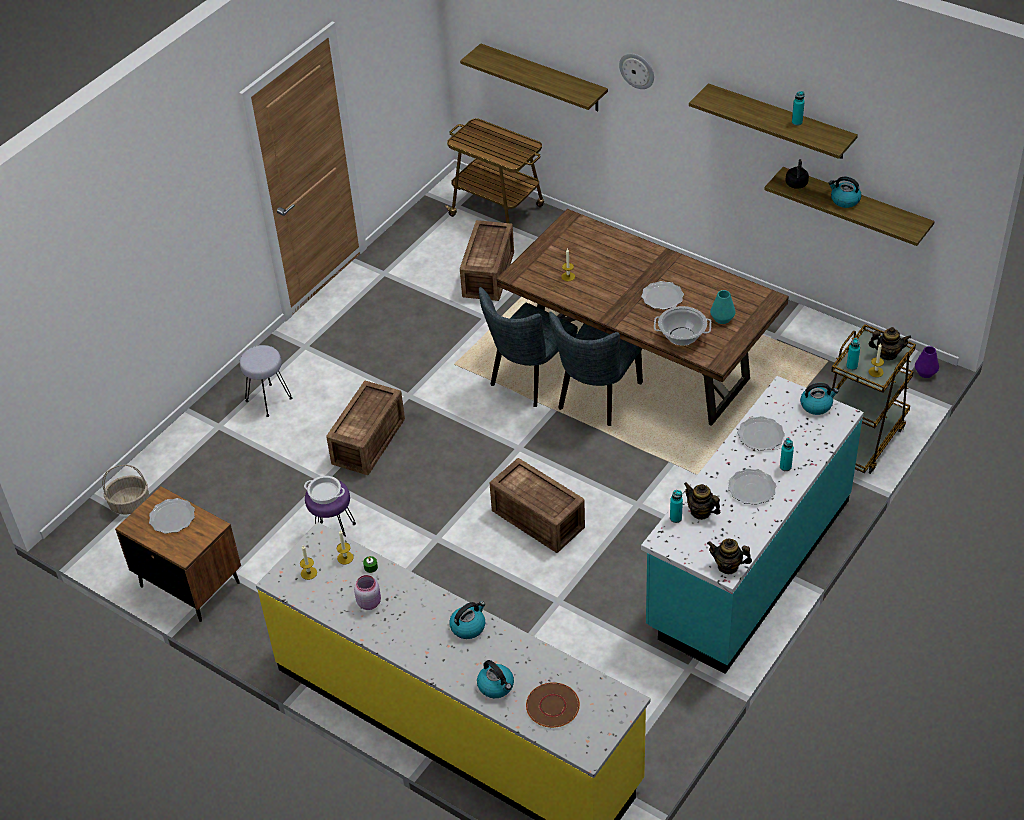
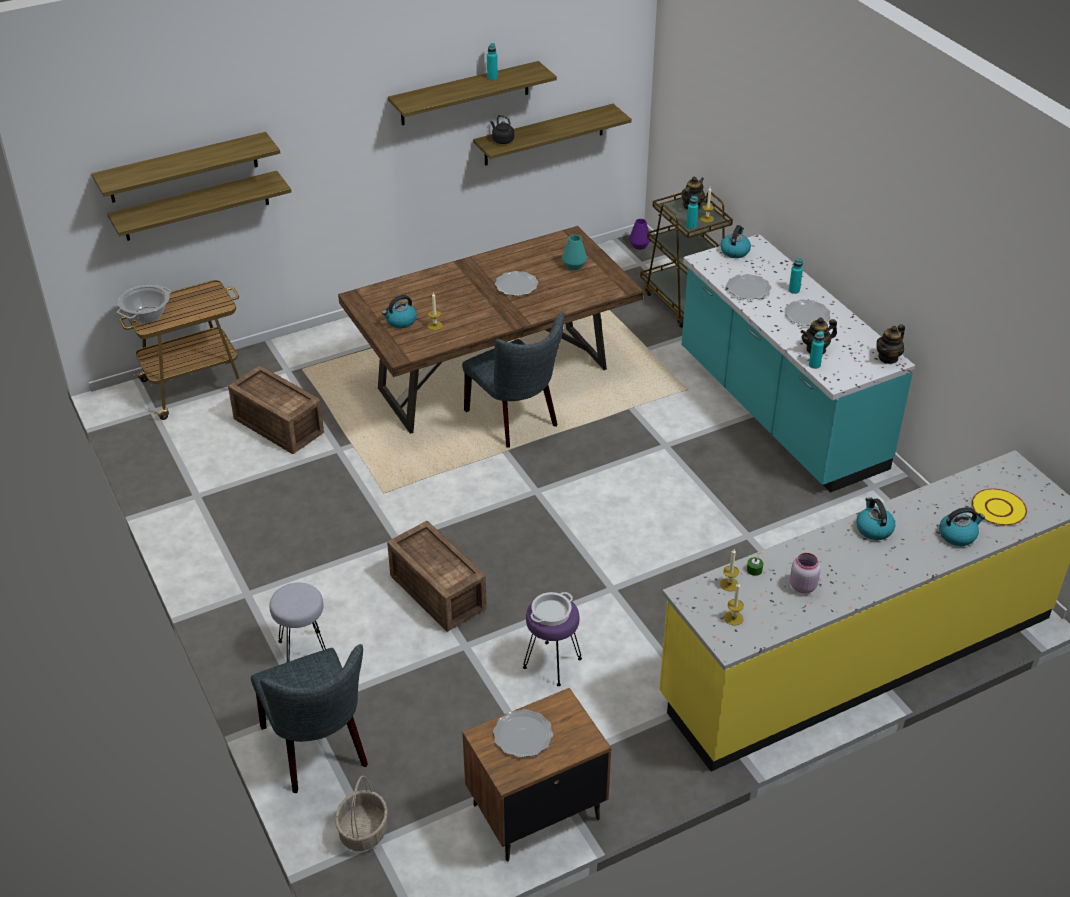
camera: 65 degrees left, 5 degrees down
grey chair [479,287,578,407] -> grey chair moved to [251,644,368,793]
crate [490,458,585,553] -> none
brown plate [526,682,580,728] -> yellow plate [972,488,1027,526]
wall clock [619,53,654,89] -> none
cooking pot [654,306,711,346] -> cooking pot moved to [117,285,171,323]
kettle [828,176,861,208] -> kettle moved to [382,295,417,328]
none -> shelf [92,132,280,203]

